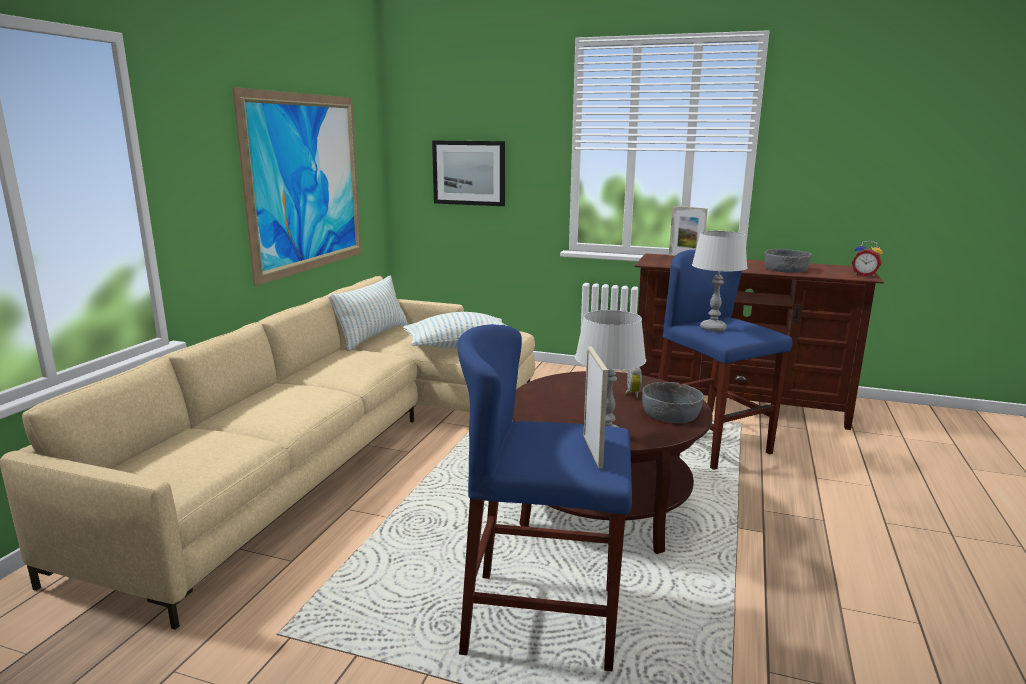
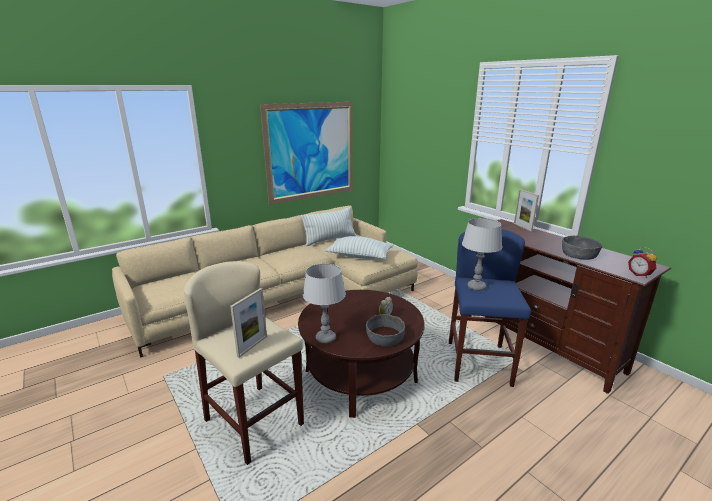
camera: 35 degrees right, 5 degrees up
picture [432,140,505,206] -> none
blue stool [457,324,632,671] -> beige stool [184,261,304,465]

